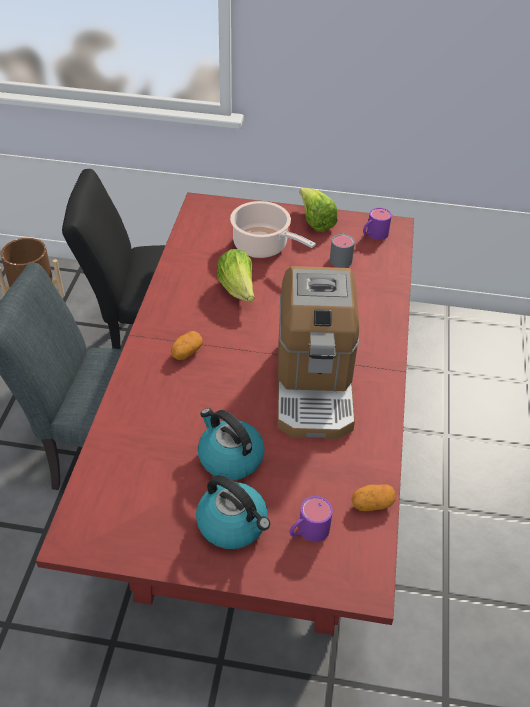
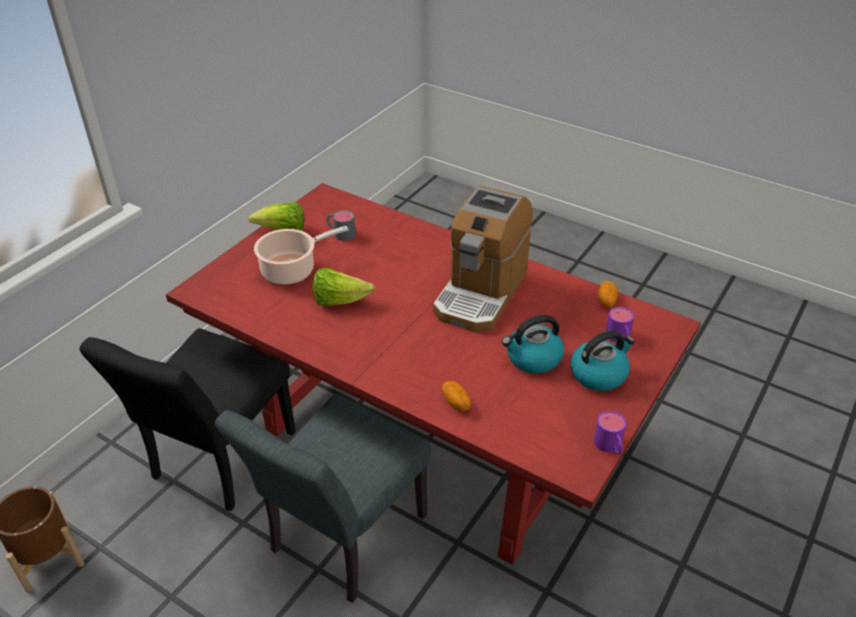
camera: 65 degrees left, 5 degrees down
potato [171,331,203,360] -> potato moved to [442,381,471,411]
coffee machine [277,266,359,439] -> coffee machine turned 90 degrees clockwise [433,186,533,332]
purple mug [363,208,392,240] -> purple mug moved to [594,411,626,455]

